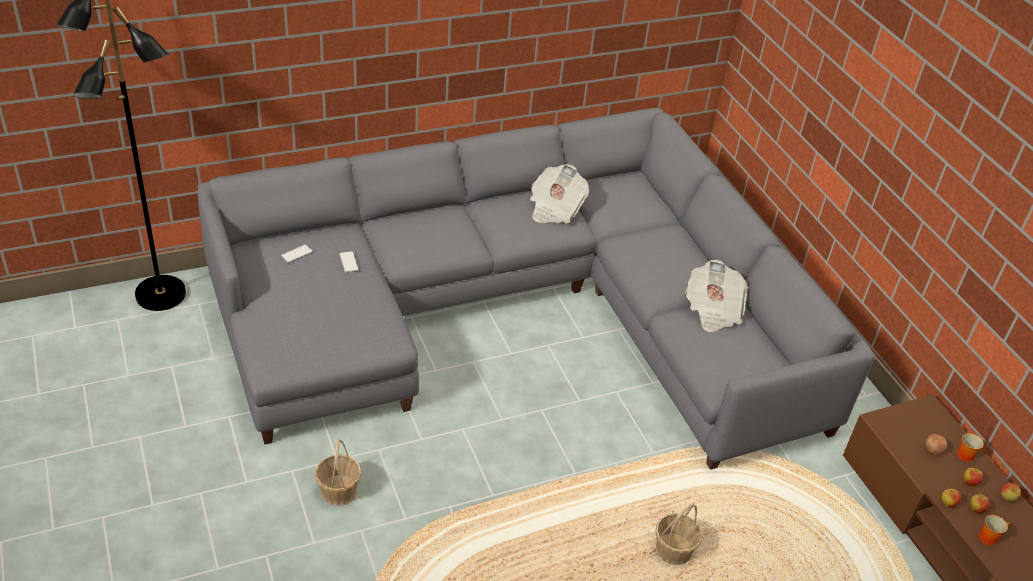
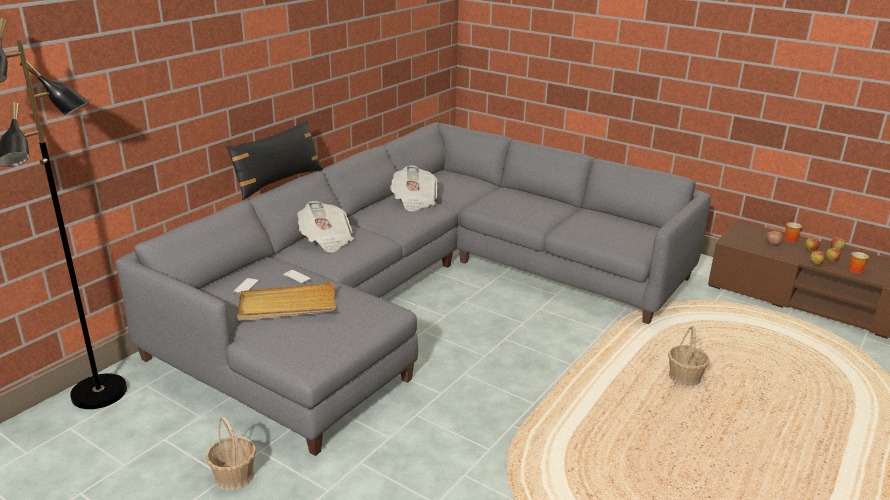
camera: 30 degrees left, 15 degrees down
basket [315,439,362,506] -> basket moved to [206,416,256,490]
newspaper [685,260,748,332] -> newspaper moved to [297,201,354,253]
none -> black pillow [226,120,323,200]
none -> beige tray [237,282,336,321]

